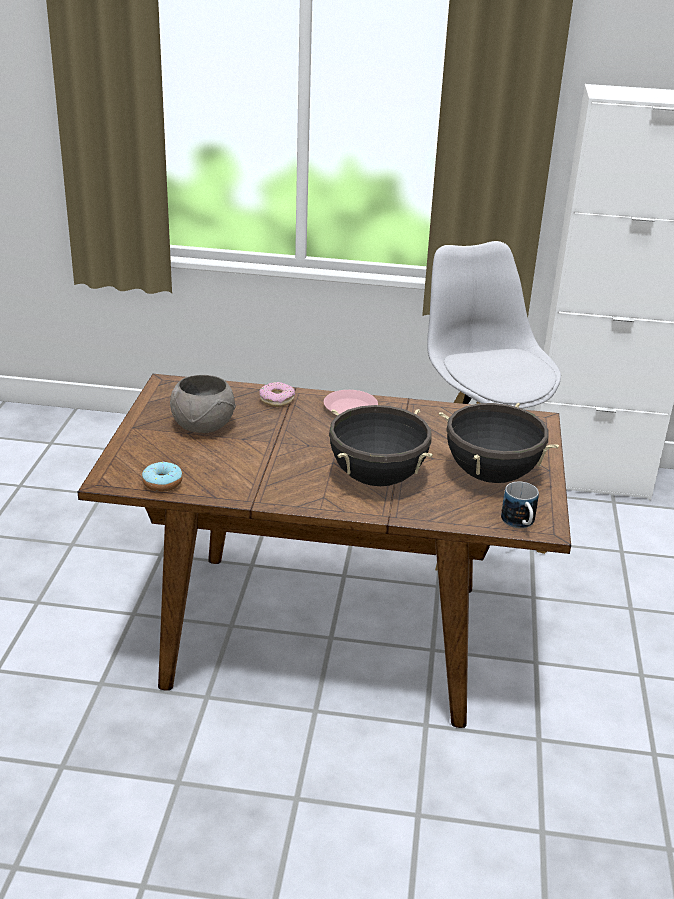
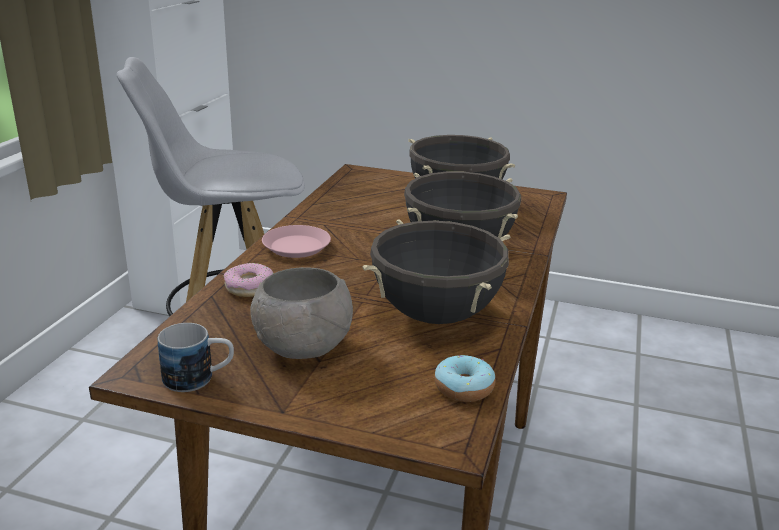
camera: 80 degrees left, 5 degrees down
mug [501,482,539,528] -> mug moved to [158,323,234,392]
none -> black cooking pot [362,219,511,324]

